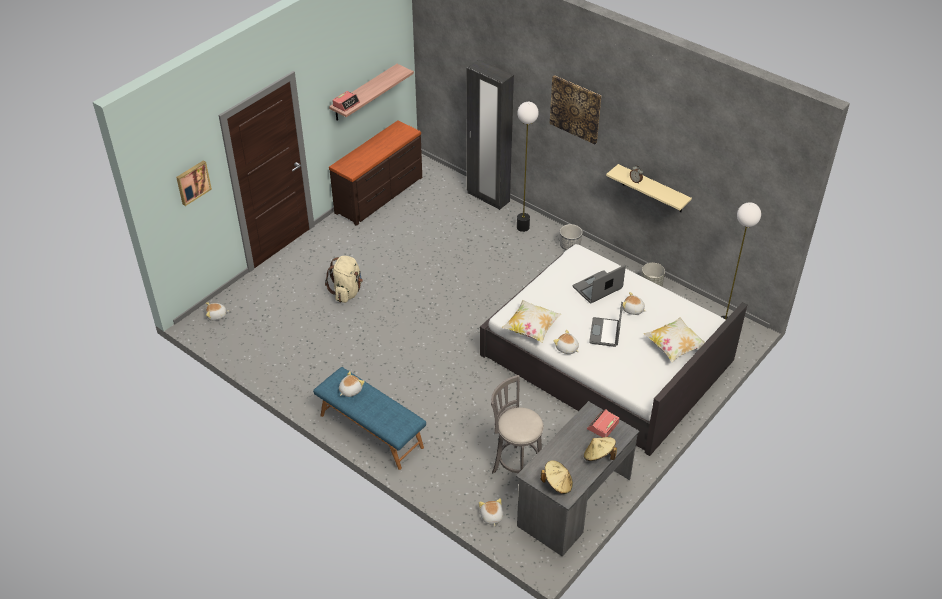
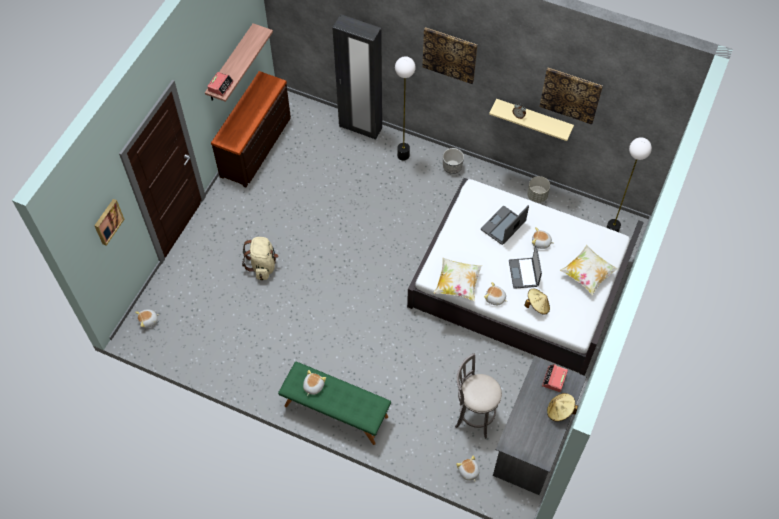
camera: 15 degrees left, 15 degrees up
blue bench [313,367,426,470] -> green bench [278,362,391,445]
beige hat [541,460,573,494] -> beige hat moved to [525,289,550,315]
none -> picture [539,68,603,125]

